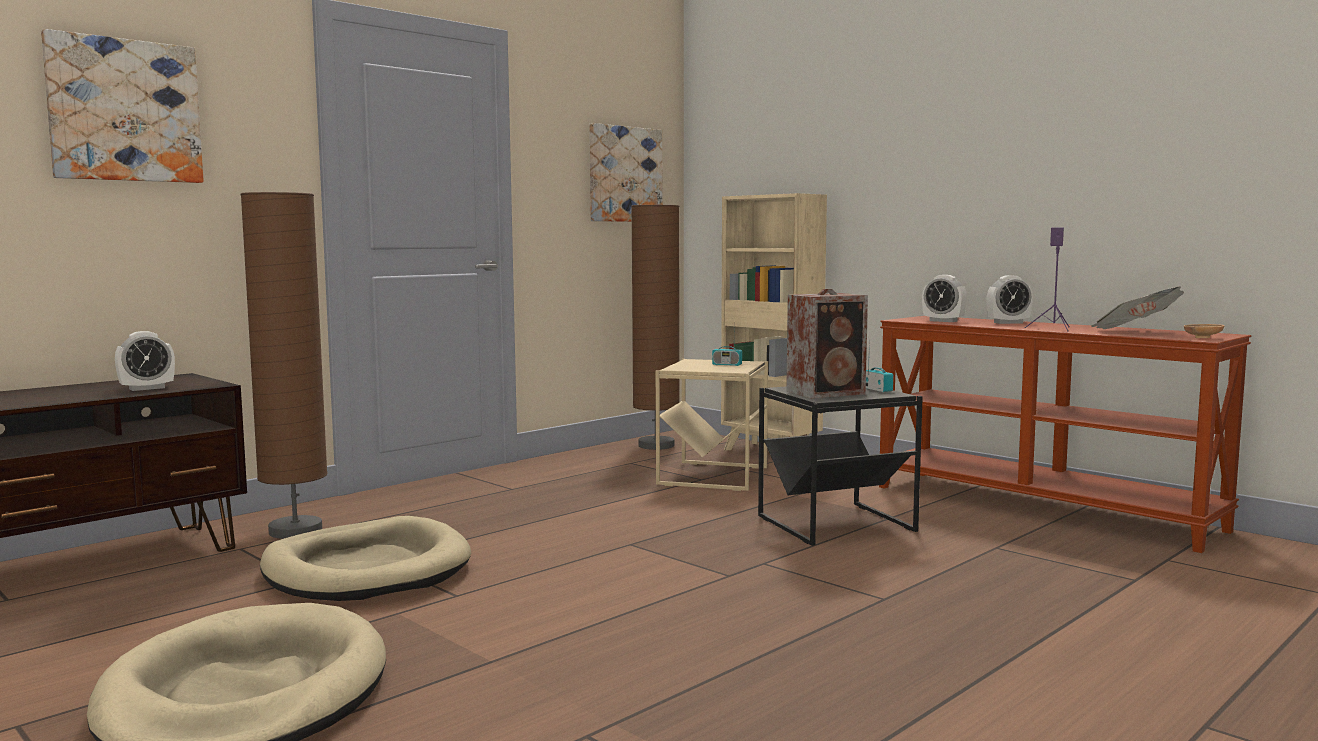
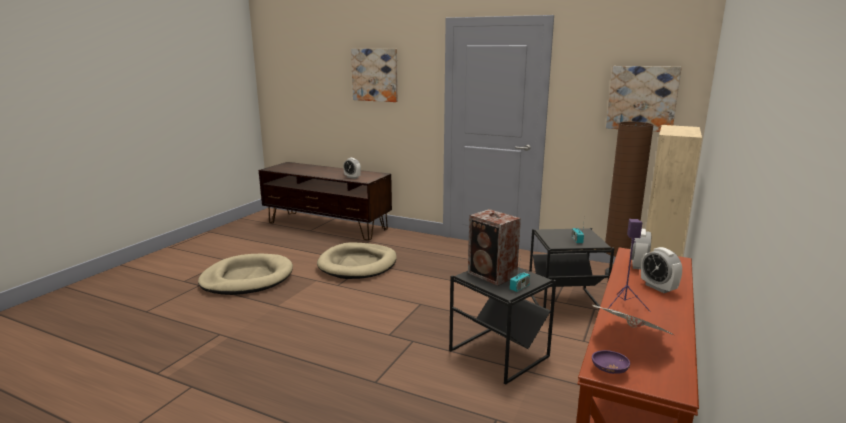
camera: 70 degrees right, 10 degrees up
brown floor lamp [240,192,328,539] -> none
beige side table [656,359,768,491] -> black side table [529,228,614,309]
brown bowl [1184,324,1224,338] -> purple bowl [592,350,630,374]

